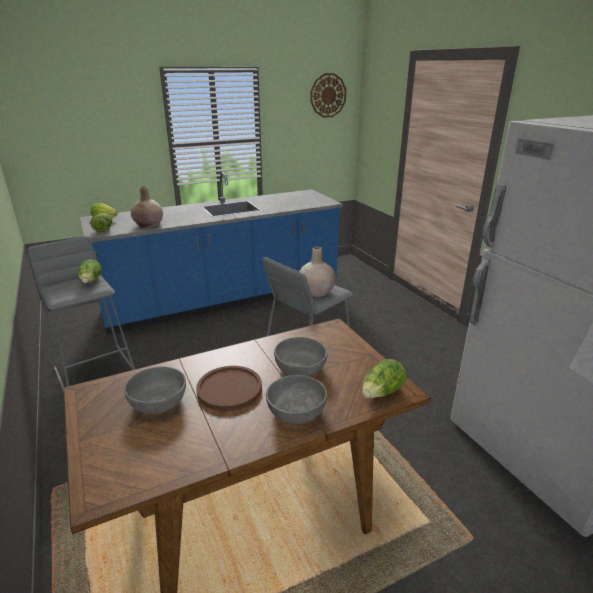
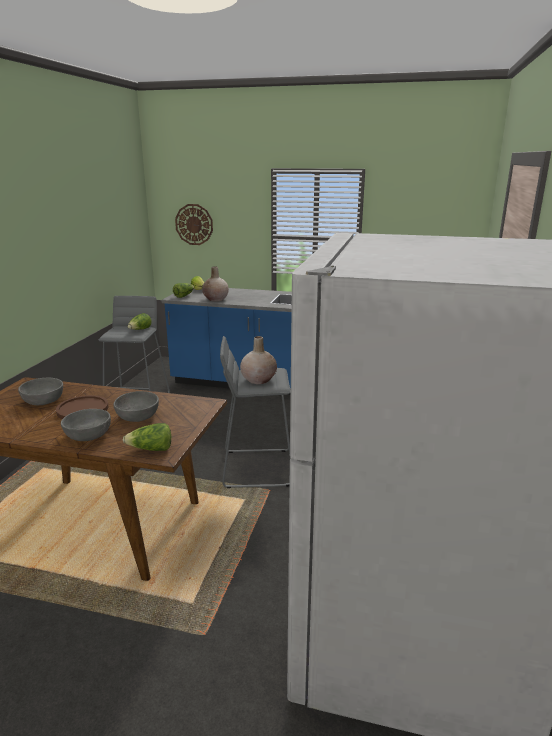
camera: 40 degrees right, 5 degrees down
wall clock [311,73,346,118] -> wall clock moved to [175,204,213,245]

